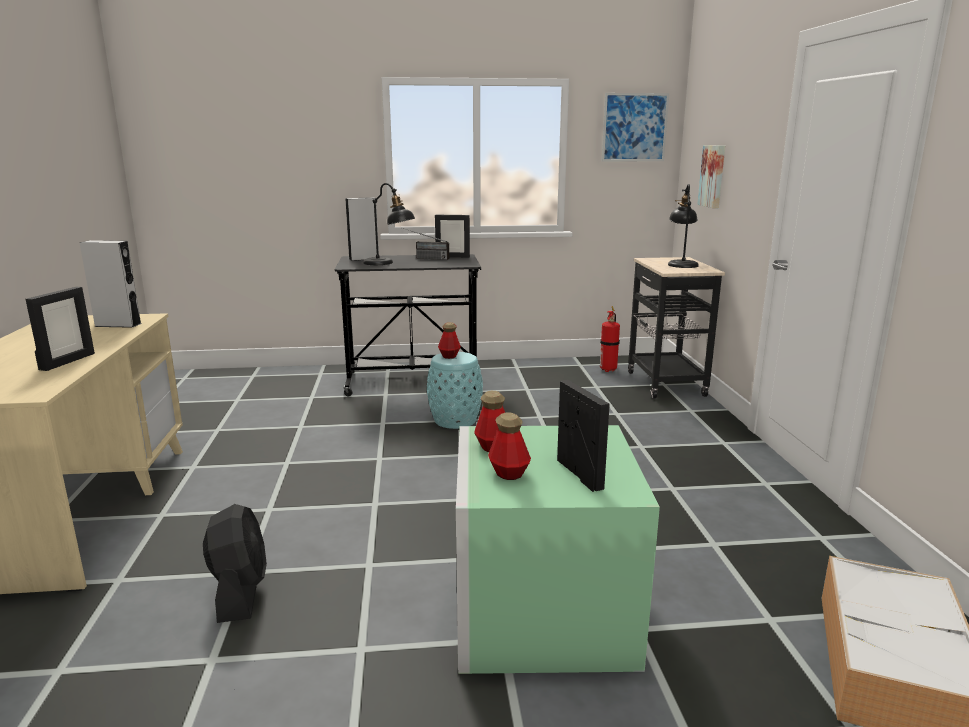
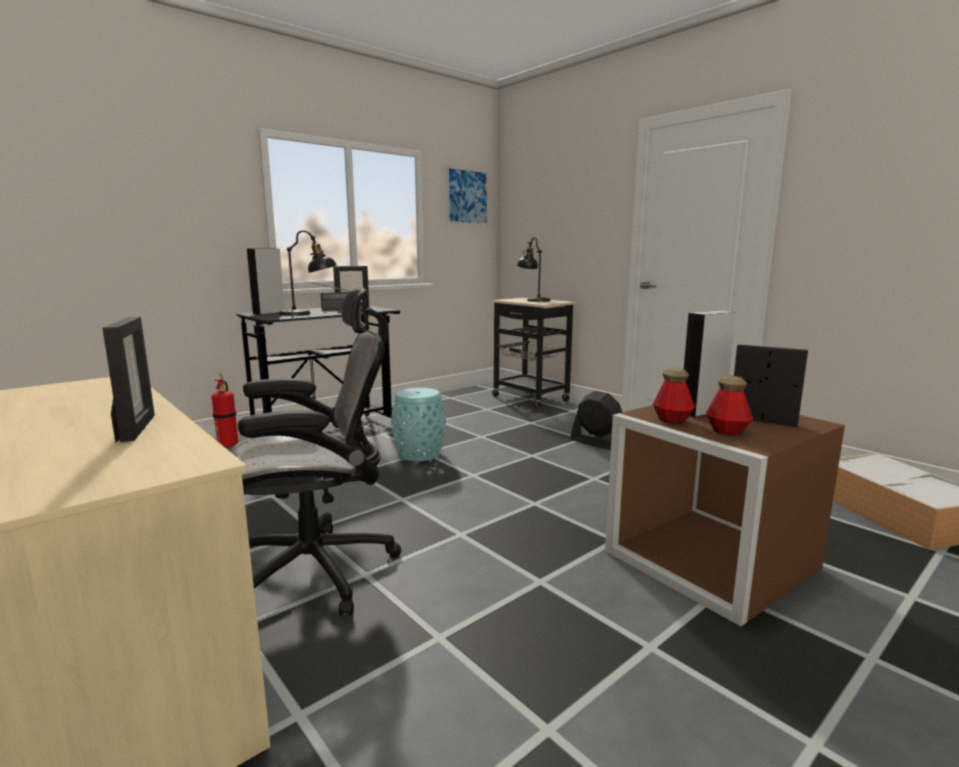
camera: 35 degrees left, 5 degrees down
grey speaker [80,240,142,328] -> grey speaker moved to [684,310,736,418]
black fan [203,504,267,623] -> black fan moved to [570,391,622,450]
bottle [438,322,461,359] -> none
green storage box [456,425,660,674] -> brown storage box [605,405,845,626]
fire extinguisher [600,306,620,372] -> fire extinguisher moved to [212,373,238,449]
picture [697,145,725,208] -> none
none -> office chair [230,288,402,616]

